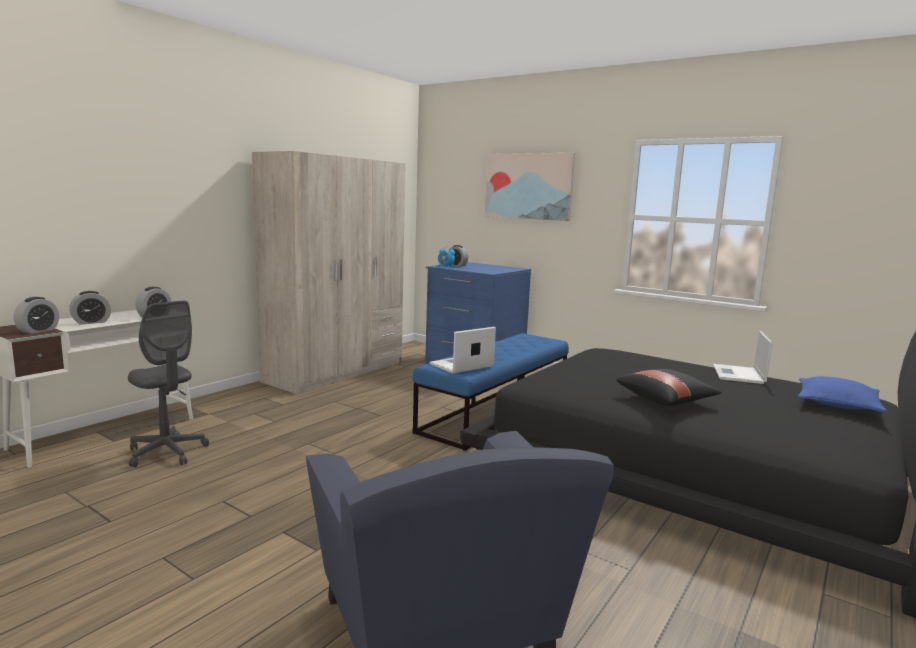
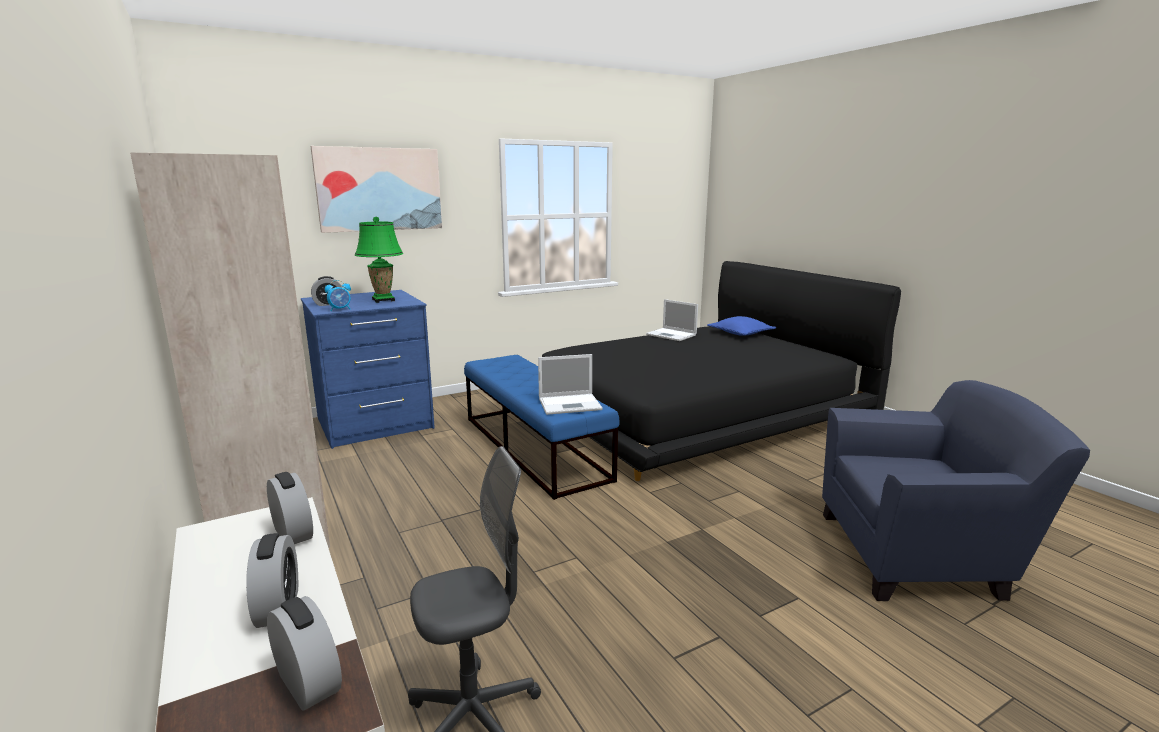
camera: 65 degrees left, 5 degrees up
laptop [430,327,496,374] -> laptop turned 90 degrees counterclockwise [538,354,603,415]
black pillow [616,369,722,406] -> none
none -> green table lamp [355,216,403,303]

